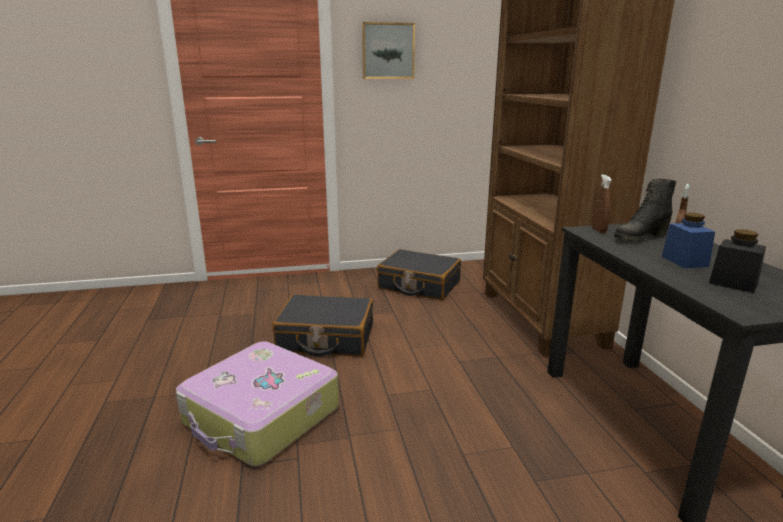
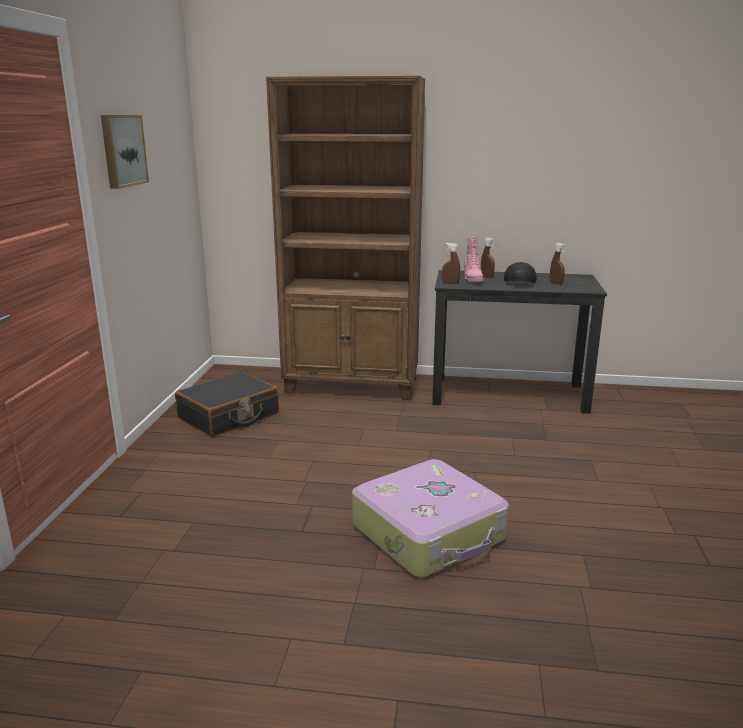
camera: 70 degrees left, 0 degrees up
black suitcase [272,294,373,357] -> none
black boot [614,179,676,242] -> pink boot [464,238,483,282]
blue jar [662,213,715,268] -> black cap [504,262,537,286]
black jar [709,229,766,293] -> brown spray bottle [550,243,565,284]

